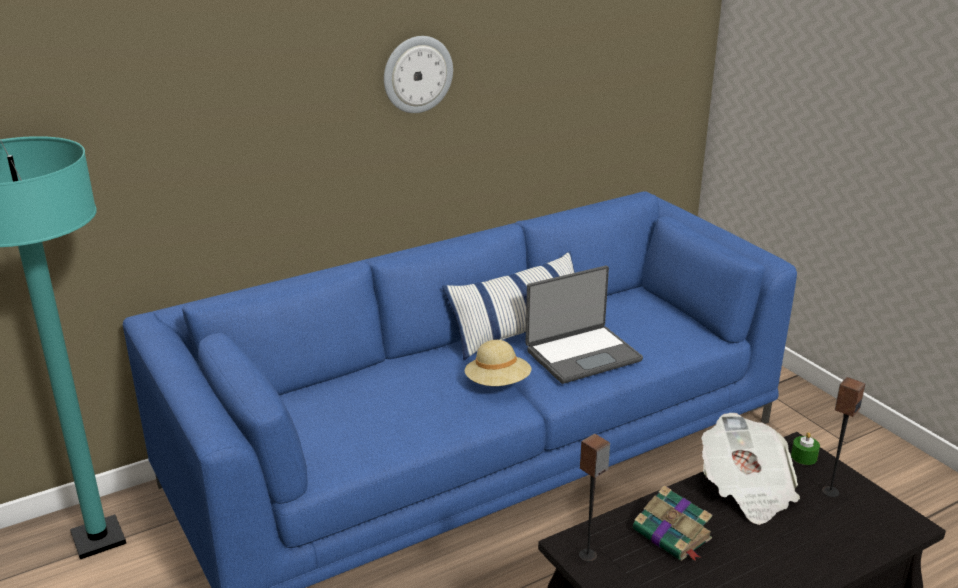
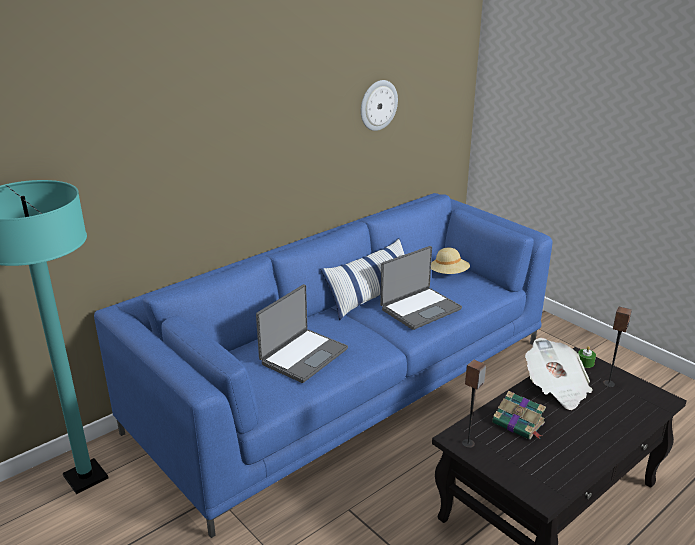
camera: 10 degrees left, 0 degrees up
wall clock [384,36,453,113] -> wall clock moved to [361,80,398,131]
beige hat [465,340,531,386] -> beige hat moved to [431,247,470,274]
none -> laptop [256,284,348,383]

